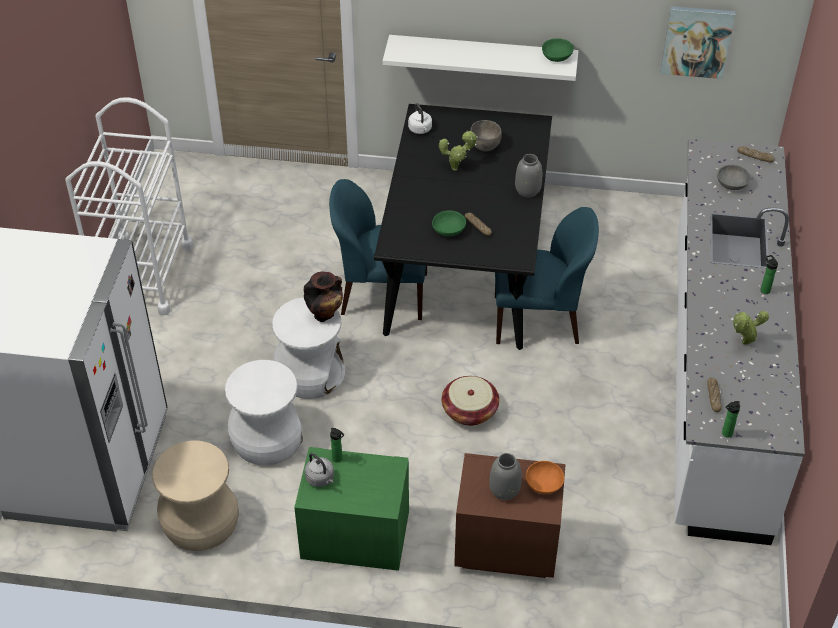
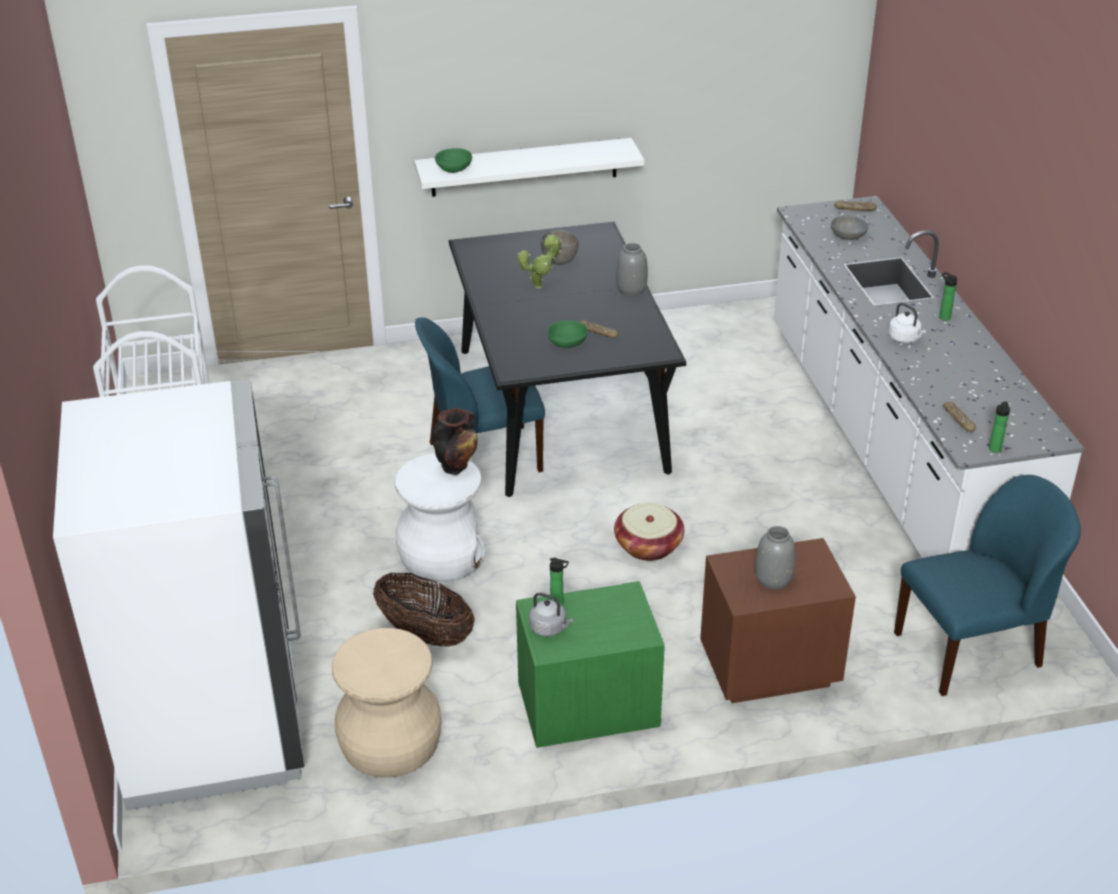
camera: 20 degrees left, 10 degrees down
white stool [225,360,303,465] -> basket [373,572,475,647]
white kettle [408,103,432,134] -> white kettle moved to [888,303,926,343]
blue chair [495,207,599,344] -> blue chair moved to [894,475,1081,696]
orange bowl [526,461,564,494] -> none
green bowl [542,38,574,62] -> green bowl moved to [435,148,472,173]
picture [660,6,735,79] -> none
potted plant [733,311,769,345] -> none

